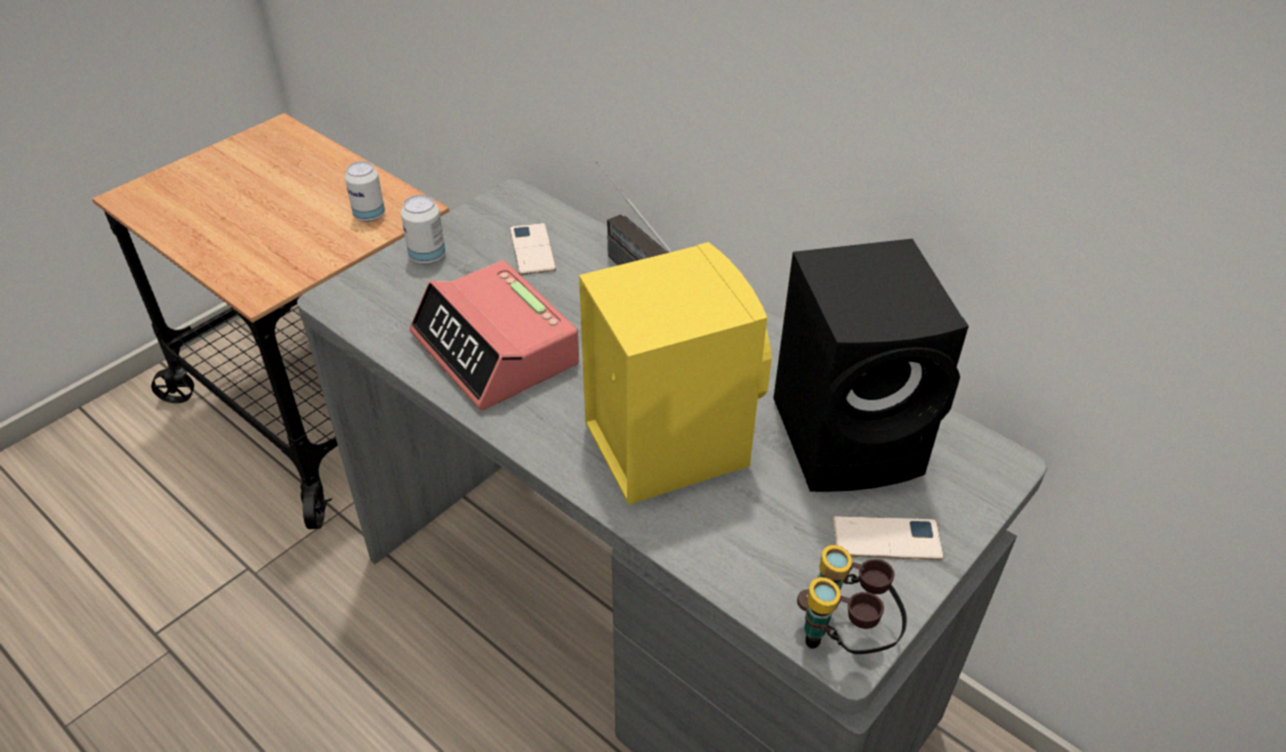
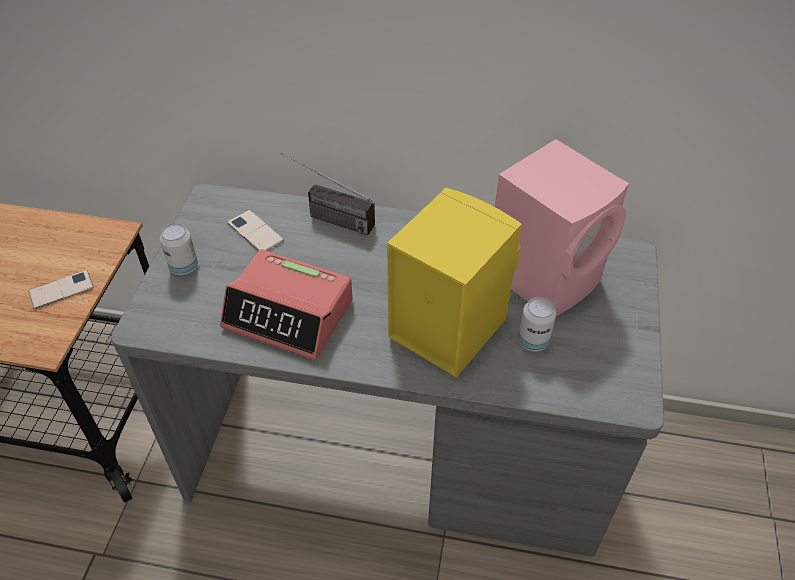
camera: 30 degrees left, 5 degrees up
can [345,161,385,222] -> can moved to [518,297,556,352]
black speaker [773,239,969,492] -> pink speaker [495,139,629,316]
binoculars [797,545,907,654] -> none
phone [833,516,944,560] -> phone moved to [28,270,94,309]

